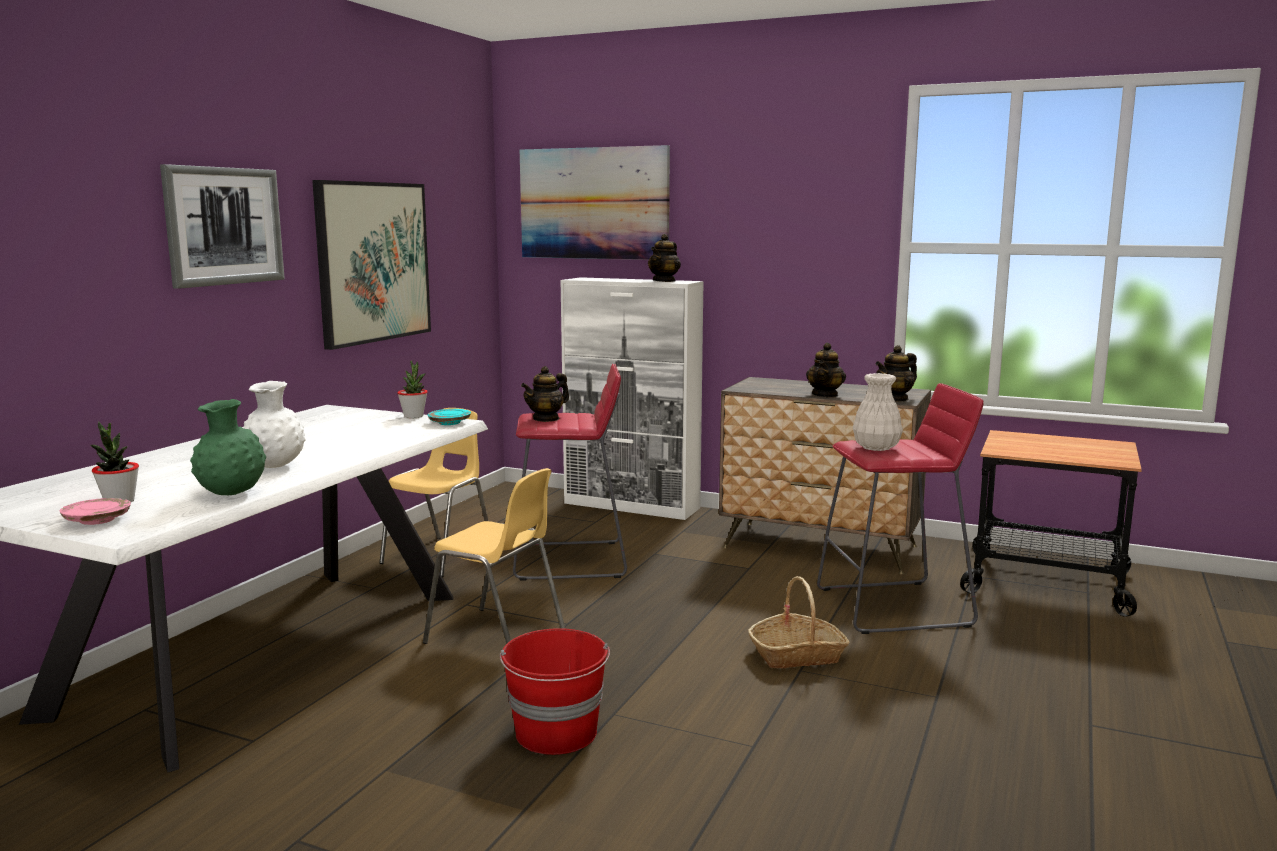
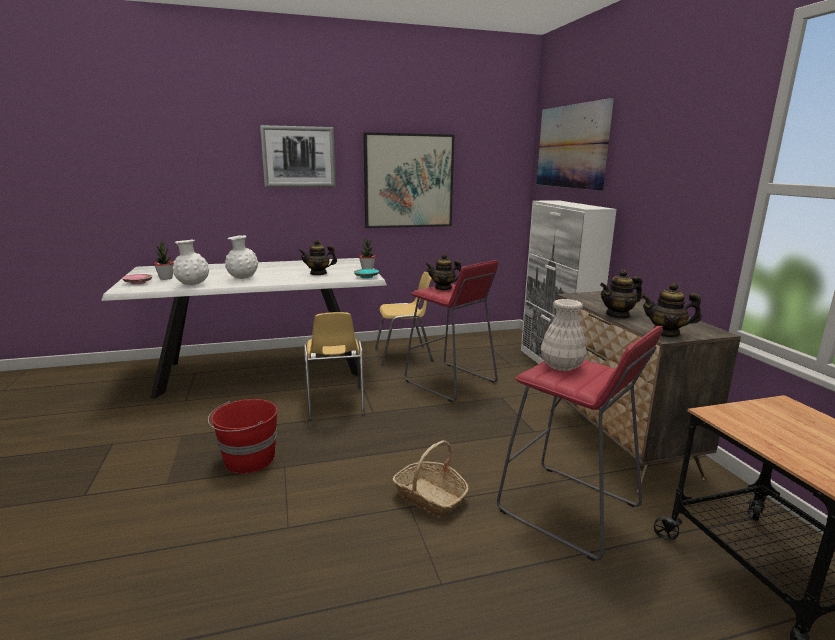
camera: 50 degrees right, 5 degrees up
green vase [190,399,266,495] -> white vase [172,240,209,286]
teapot [648,234,681,282] -> teapot moved to [299,240,337,275]

